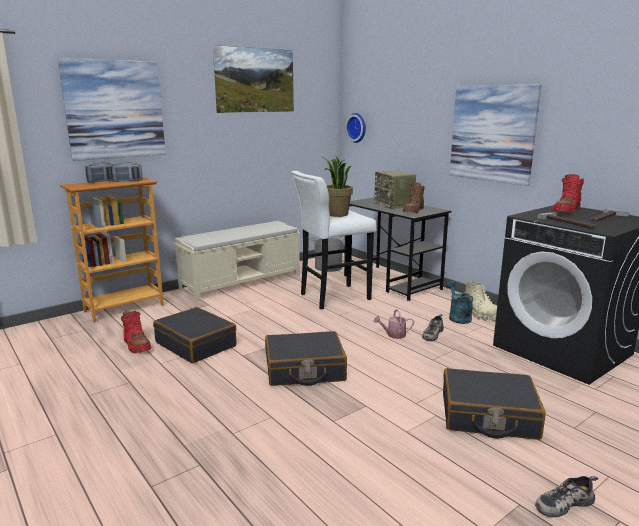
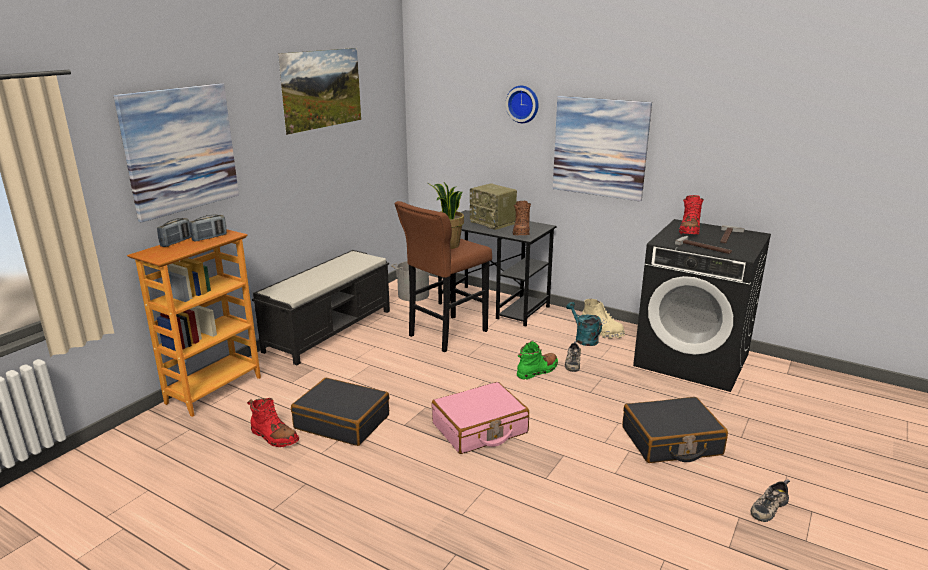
camera: 20 degrees left, 5 degrees up
beige bench [173,221,301,301] -> black bench [252,250,390,365]
black suitcase [265,331,347,386] -> pink suitcase [432,382,529,454]
white stool [291,171,376,309] -> brown stool [395,201,492,352]
wall clock [345,113,366,143] -> wall clock moved to [506,86,539,123]
watering can [374,309,414,339] -> green boot [517,341,558,379]

